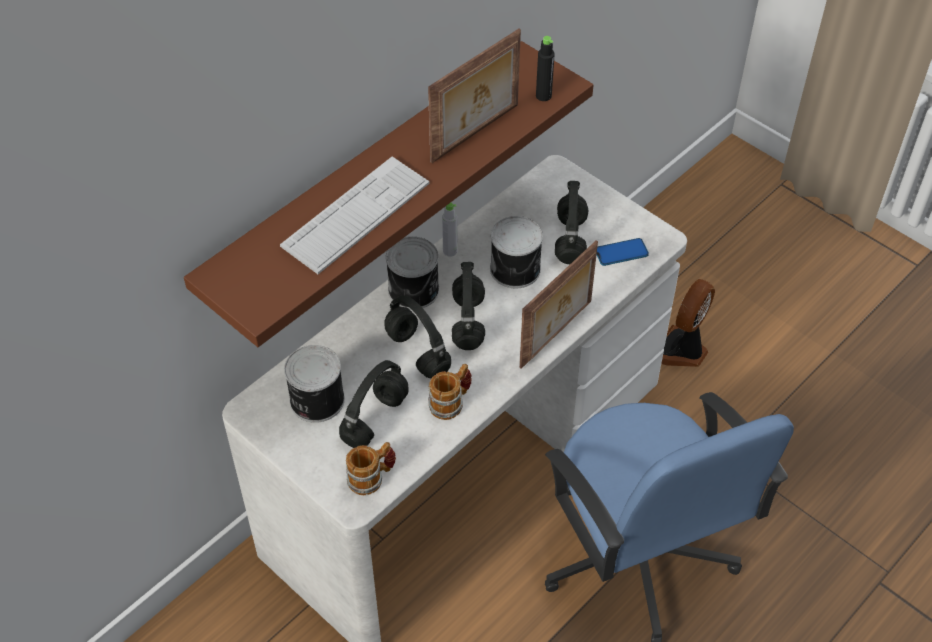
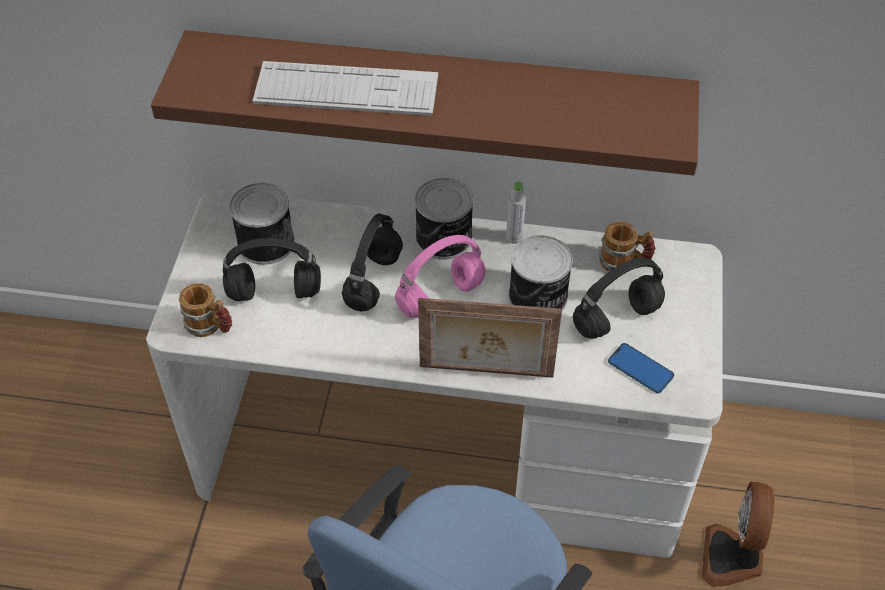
camera: 55 degrees right, 0 degrees up
picture frame [428,29,521,163] -> none
mug [428,364,472,420] -> mug moved to [598,222,655,271]
black headphones [452,262,485,350] -> pink headphones [395,235,486,318]
black bottle [536,36,555,101] -> none
fan [661,279,715,367] -> fan turned 75 degrees counterclockwise [702,482,774,587]

